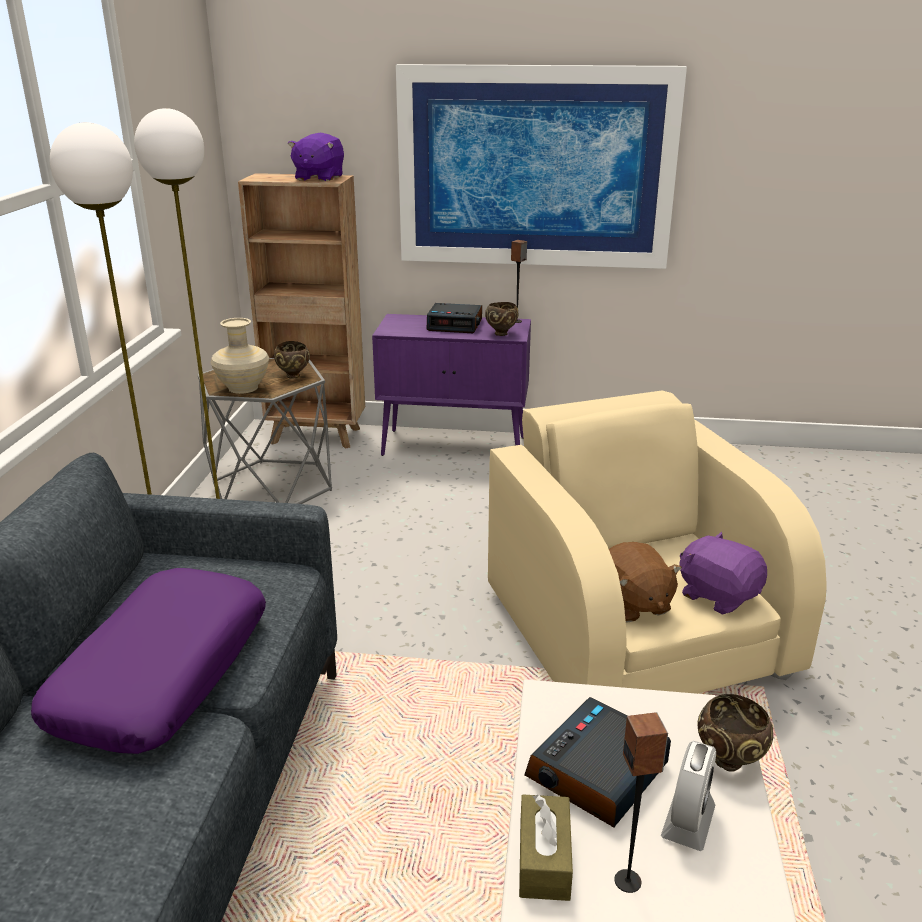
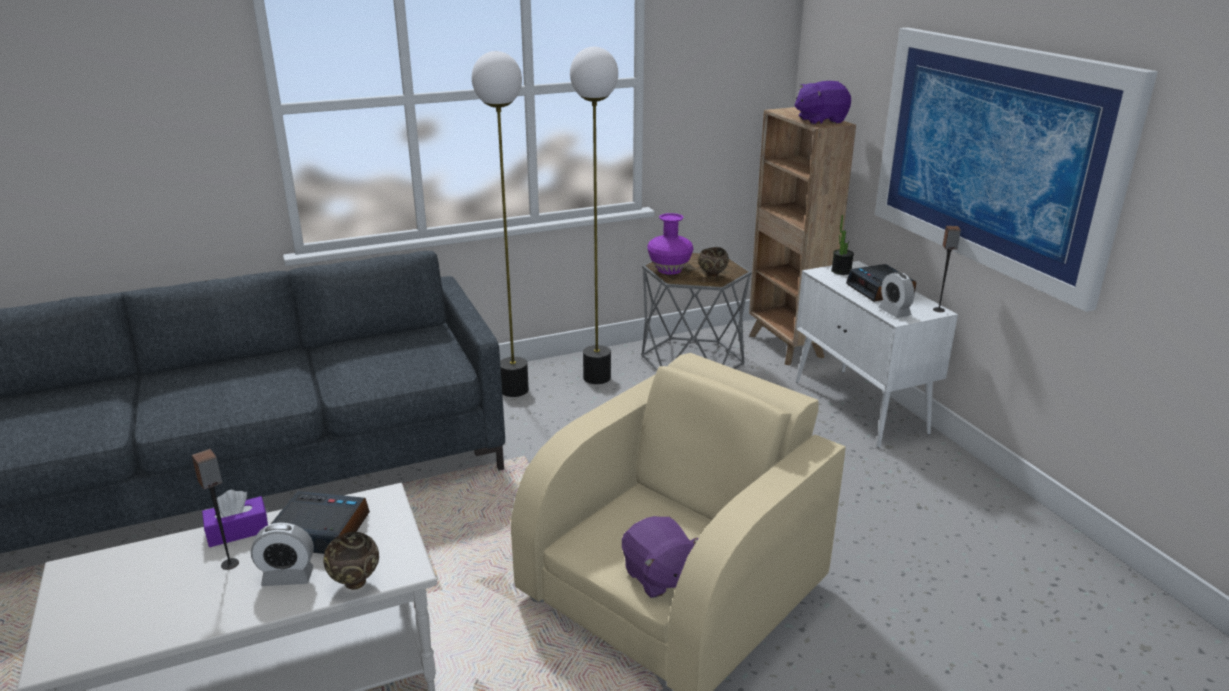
camera: 60 degrees right, 0 degrees up
purple pillow [31,568,266,754] -> none
beige vase [211,318,269,394] -> purple vase [647,213,693,274]
purple cabinet [372,314,531,456] -> white cabinet [795,261,958,448]
brown bowl [485,302,518,336] -> alarm clock [879,272,915,318]
brown tissue box [519,794,573,901] -> purple tissue box [202,490,268,547]
brown plush toy [609,542,682,623] -> none
purple plush toy [679,532,767,615] -> purple plush toy turned 135 degrees clockwise [622,516,698,598]
none -> potted plant [831,215,854,275]

